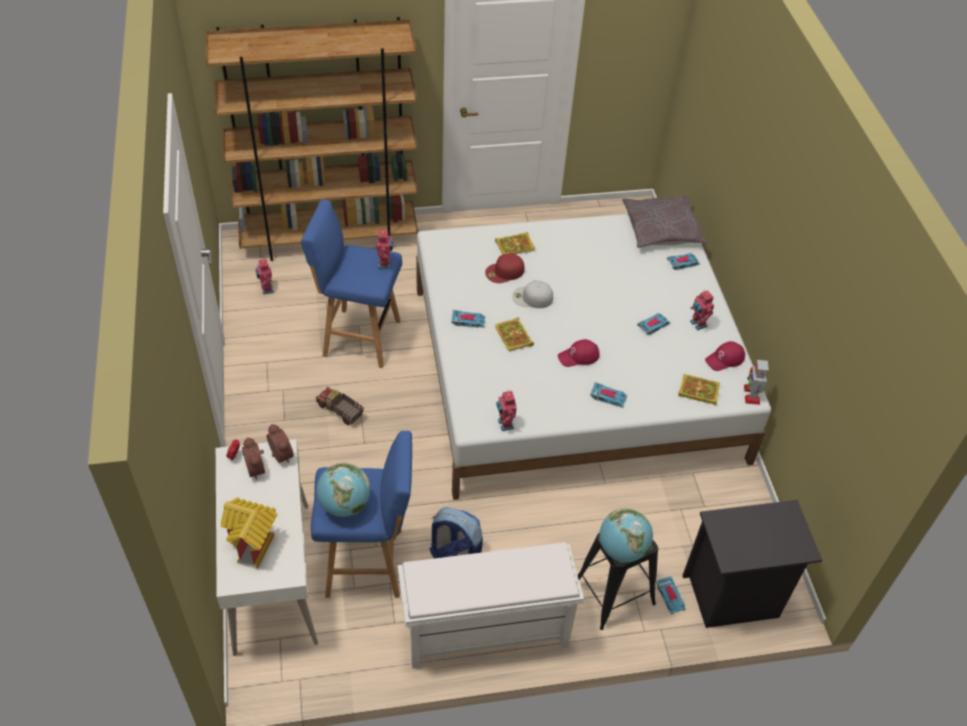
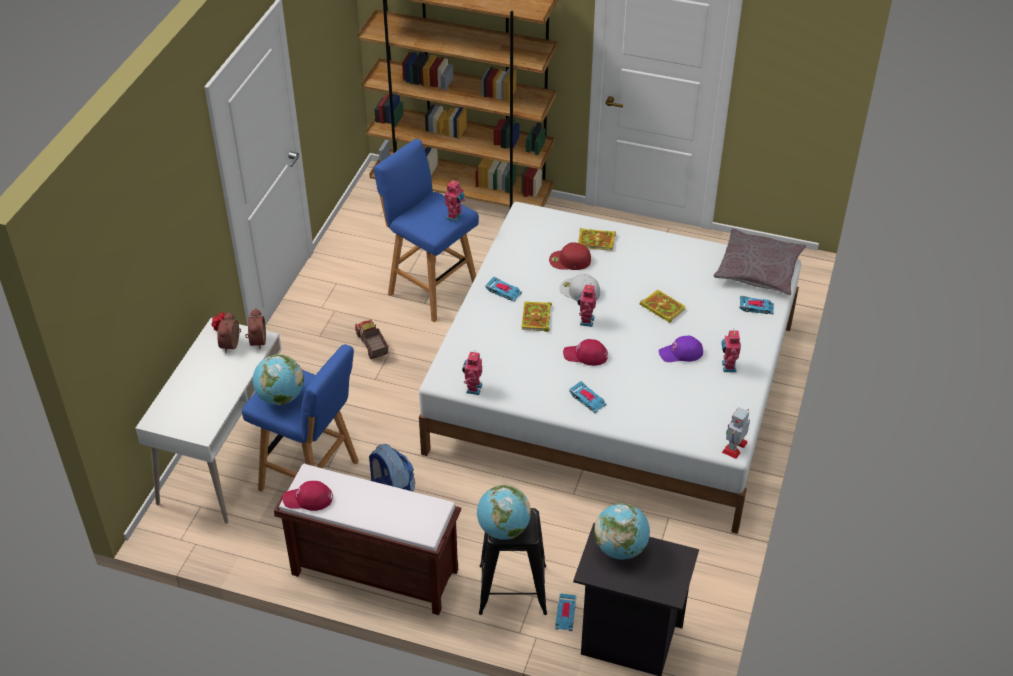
camera: 30 degrees right, 5 degrees down
toy house [221,498,278,569] -> none
toy robot [256,258,274,295] -> toy robot moved to [578,284,596,327]
white bench [398,542,584,668] -> brown bench [274,464,461,615]
toy car [637,313,671,335] -> purple cap [659,336,703,362]
book [678,374,720,406] -> book moved to [640,290,686,323]
red cap [705,341,745,371] -> red cap moved to [282,481,333,511]
none -> globe [594,503,650,560]

